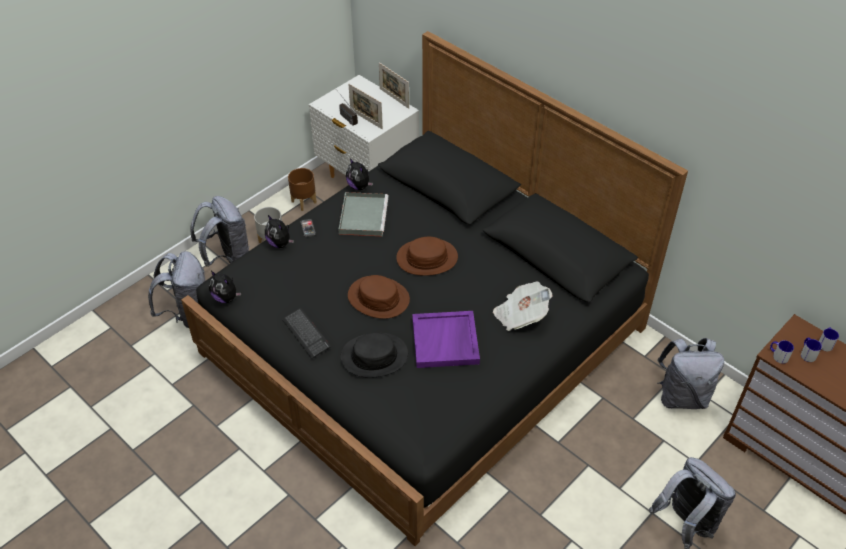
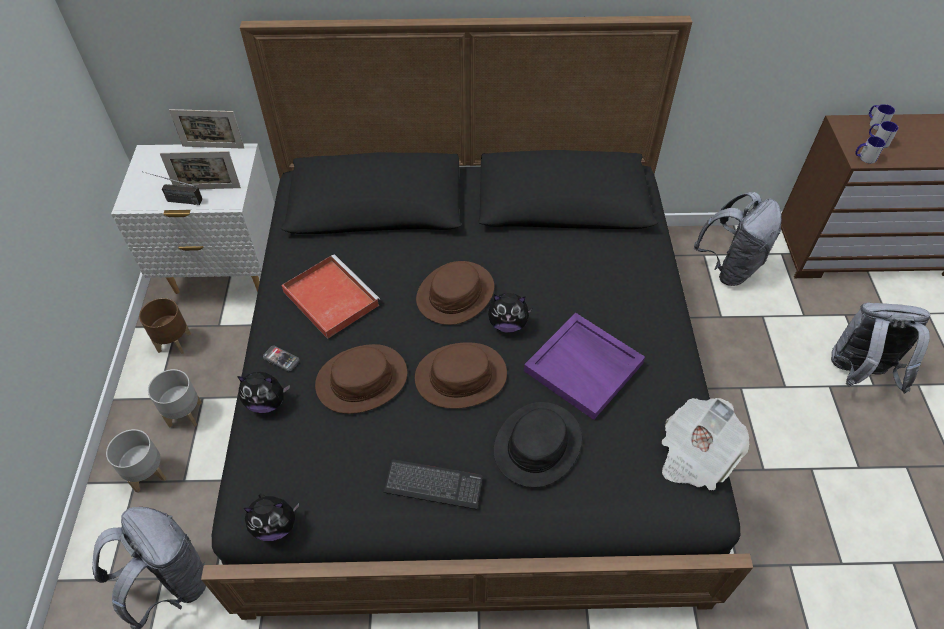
camera: 45 degrees left, 5 degrees up
grey backpack [190,196,249,267] -> grey planter [106,429,167,493]
grey tray [338,192,389,236] -> red tray [281,254,380,339]
plush toy [346,158,373,190] -> plush toy moved to [488,293,533,333]
newspaper [493,281,553,331] -> newspaper moved to [662,398,750,490]
none -> brown hat [315,344,407,414]

